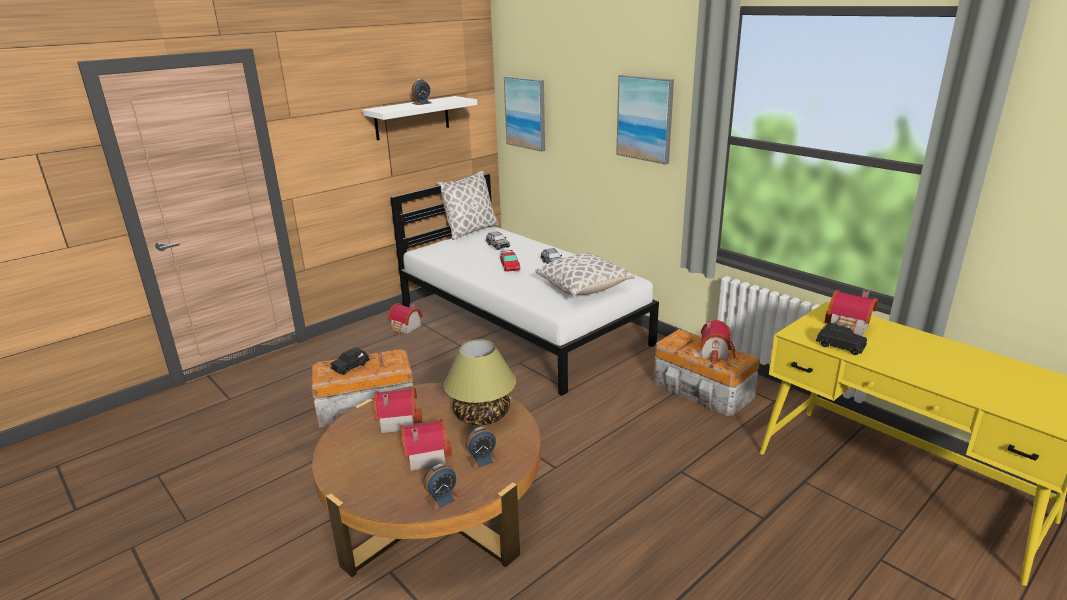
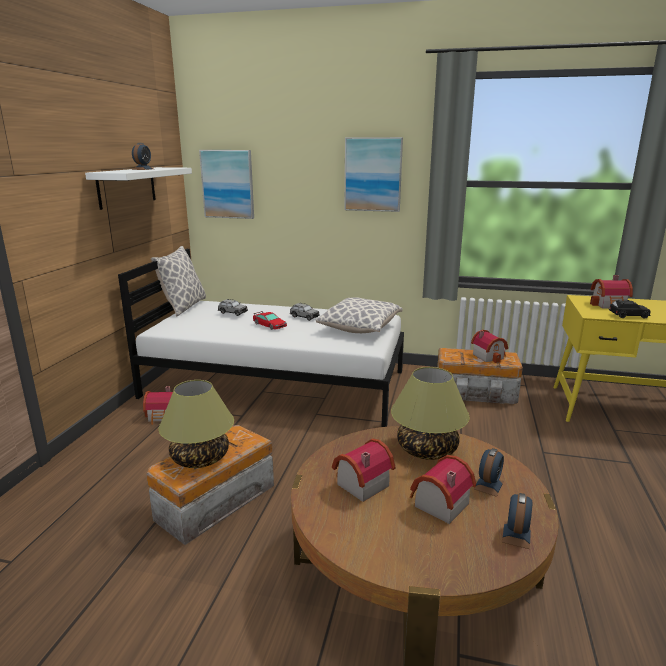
camera: 35 degrees left, 5 degrees down
black toy car [330,347,370,375] -> table lamp [158,380,234,468]

